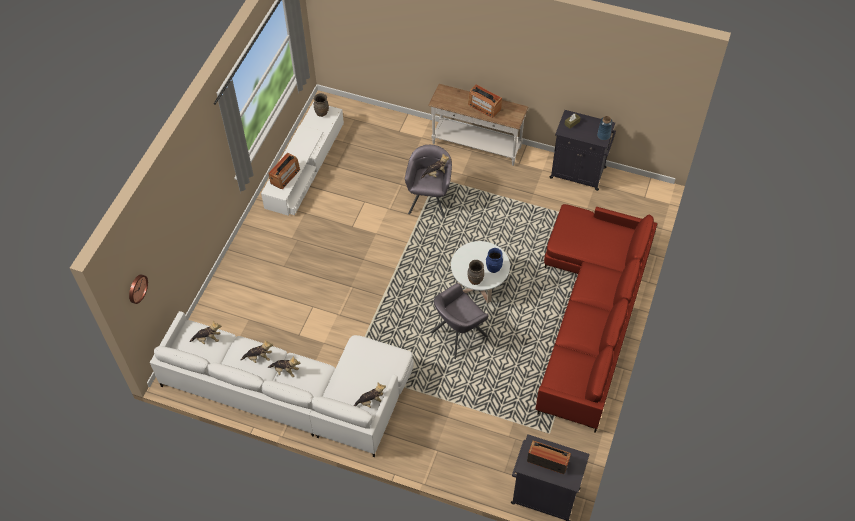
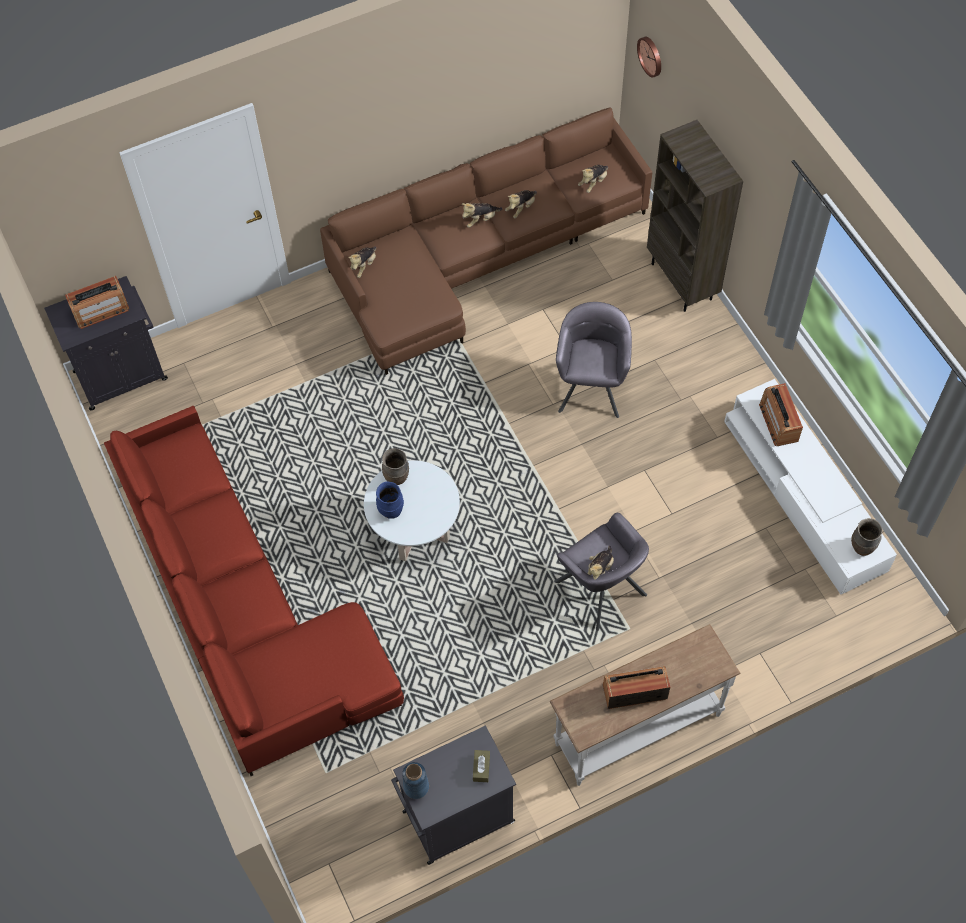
camera: 135 degrees right, 5 degrees up
white sofa [150,311,414,457] -> brown sofa [320,108,652,375]
grey armchair [431,283,489,359] -> grey armchair moved to [556,302,632,418]
none -> brown bookcase [647,120,743,312]

